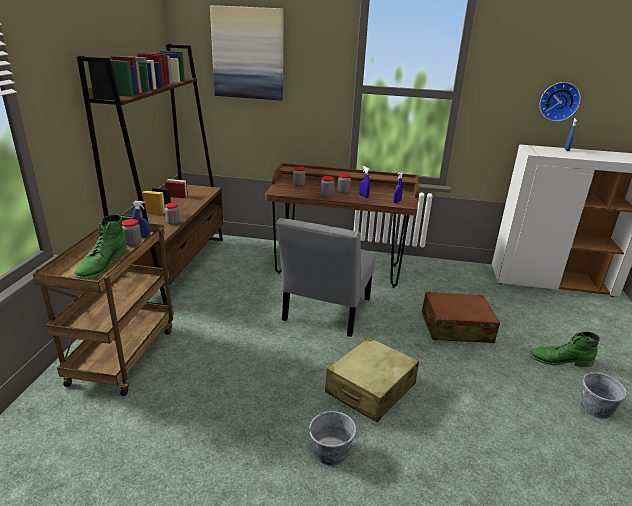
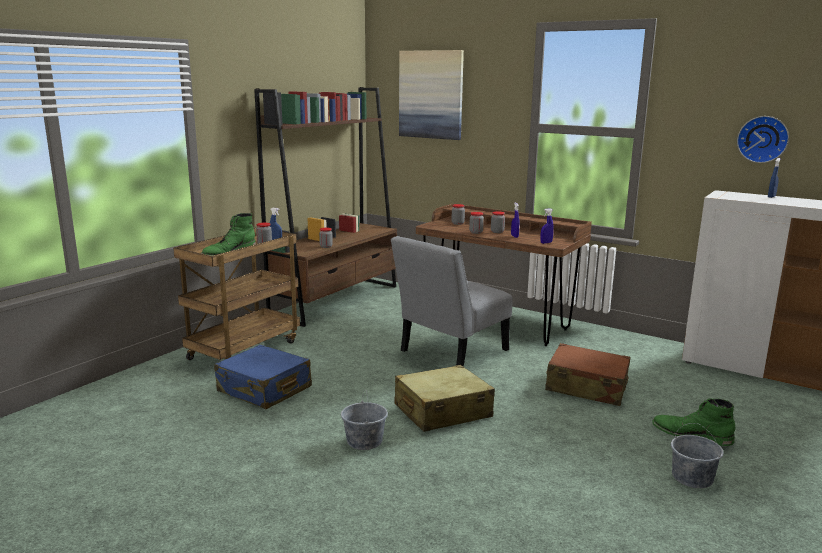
camera: 25 degrees right, 10 degrees down
none -> blue suitcase [214,345,312,409]

